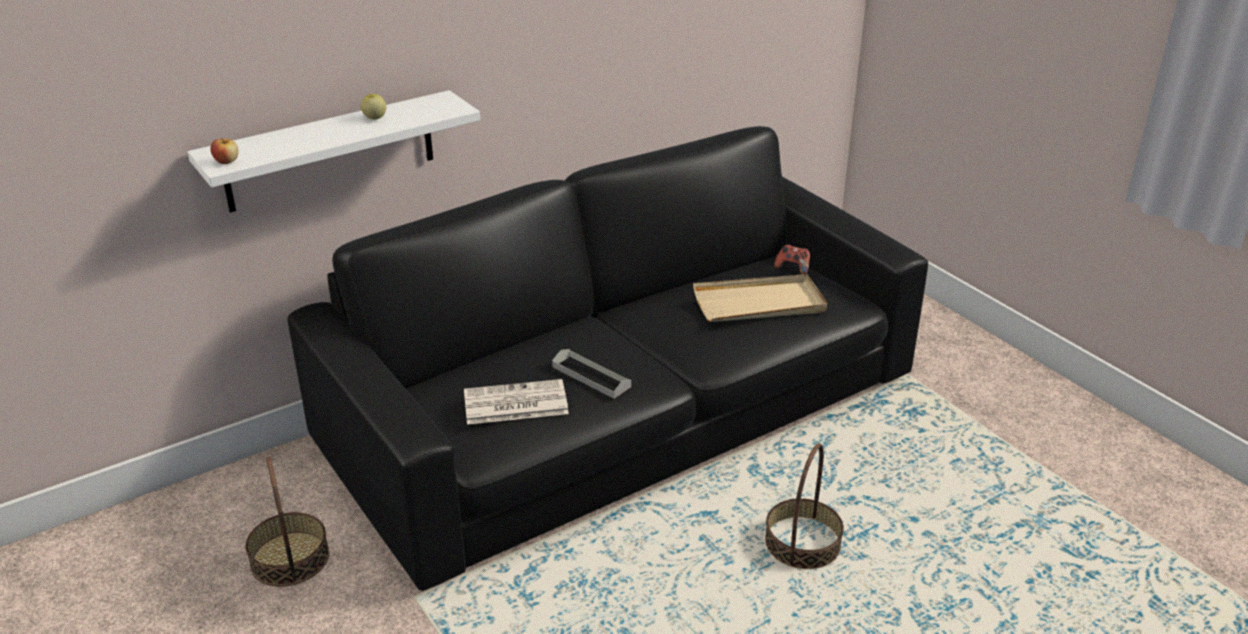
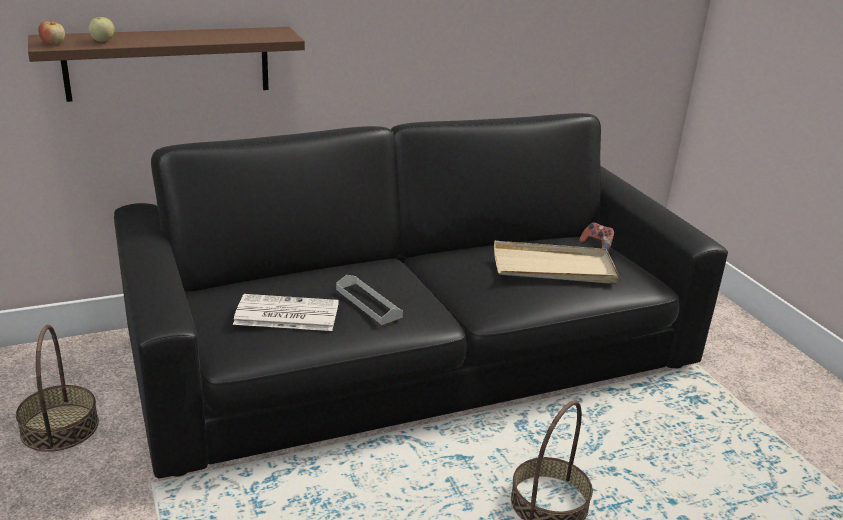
camera: 10 degrees right, 5 degrees down
white shelf [187,90,480,213] -> brown shelf [28,27,305,102]
apple [361,94,386,120] -> apple moved to [89,17,115,42]

